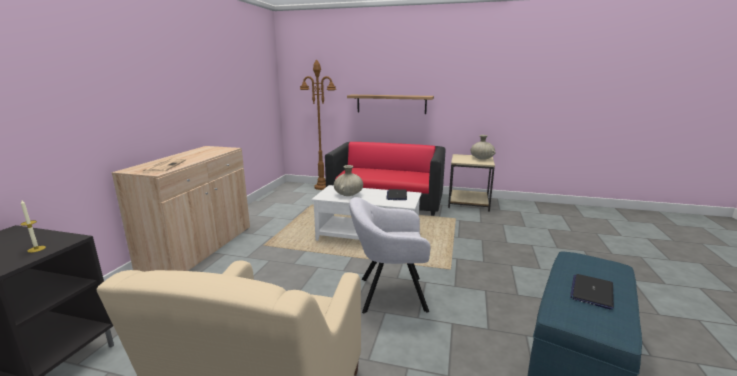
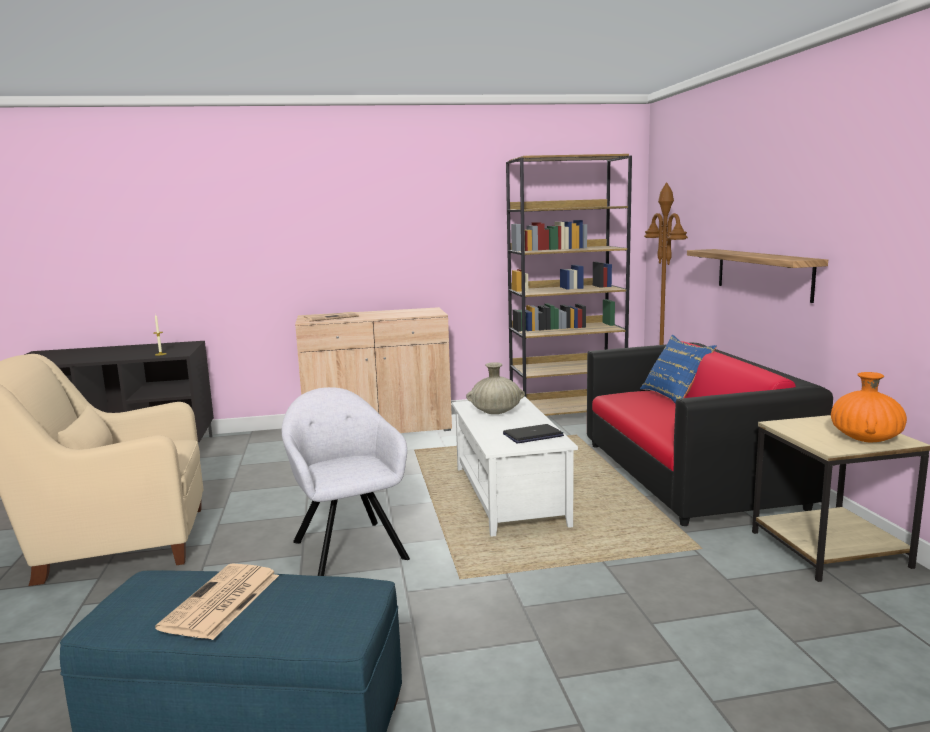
camera: 65 degrees right, 5 degrees down
beige vase [471,135,496,160] -> orange vase [831,372,907,442]
laptop [570,274,614,310] -> newspaper [155,563,279,640]
none -> brown bookcase [506,154,632,416]
none -> blue pillow [640,335,717,404]

